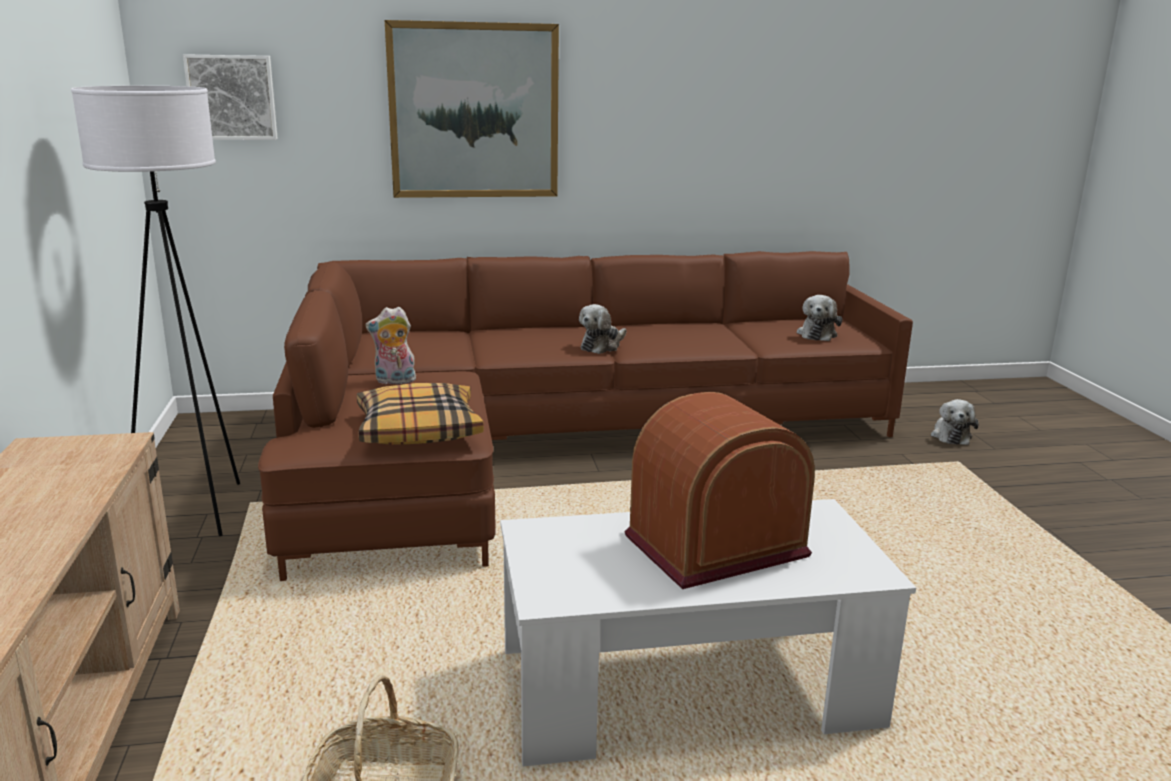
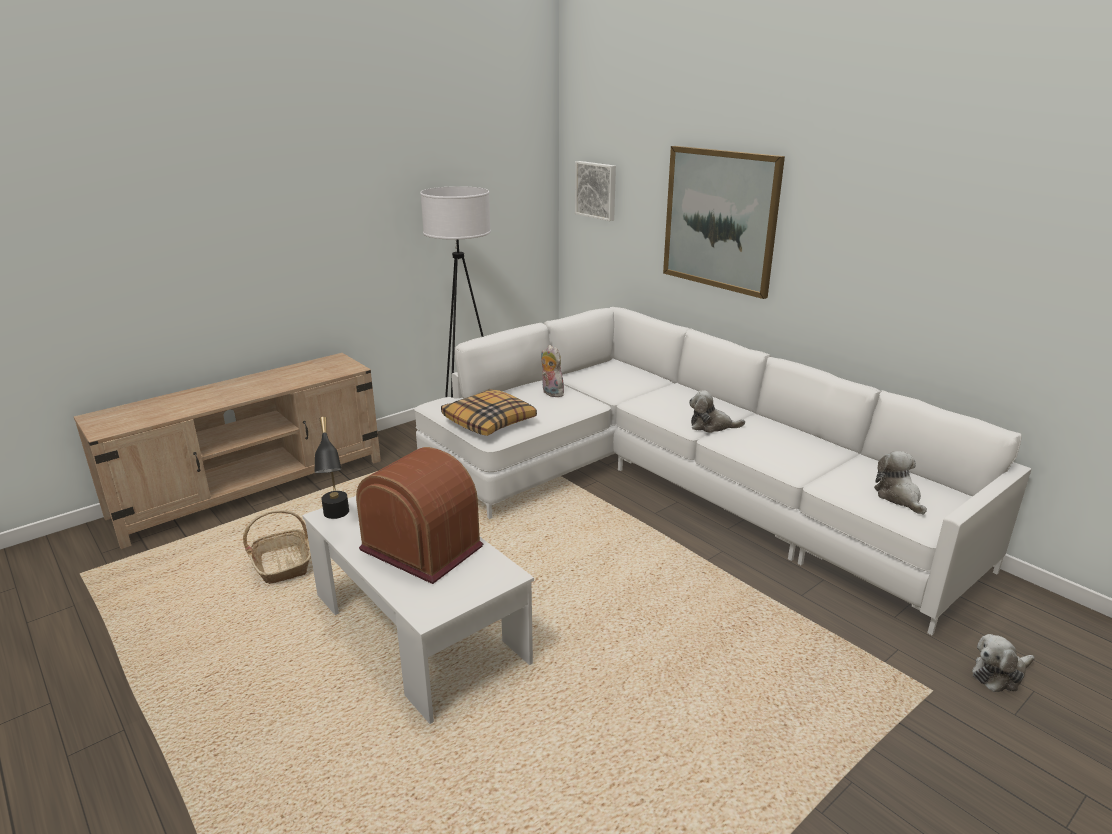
camera: 60 degrees right, 5 degrees up
brown sofa [258,251,913,581] -> white sofa [414,307,1032,635]
plush toy [797,295,842,341] -> plush toy turned 90 degrees clockwise [874,451,927,515]
none -> black table lamp [314,417,349,519]

